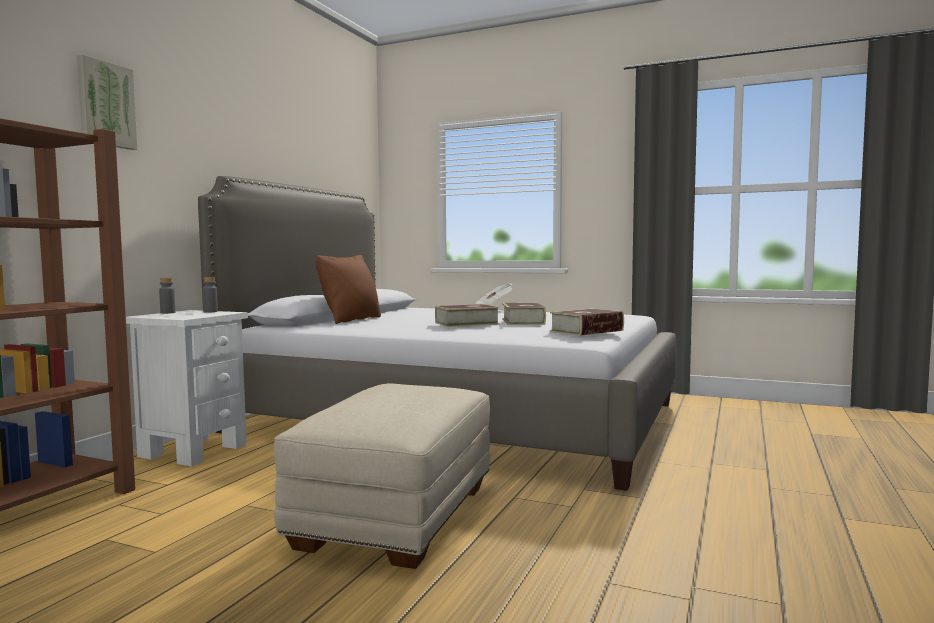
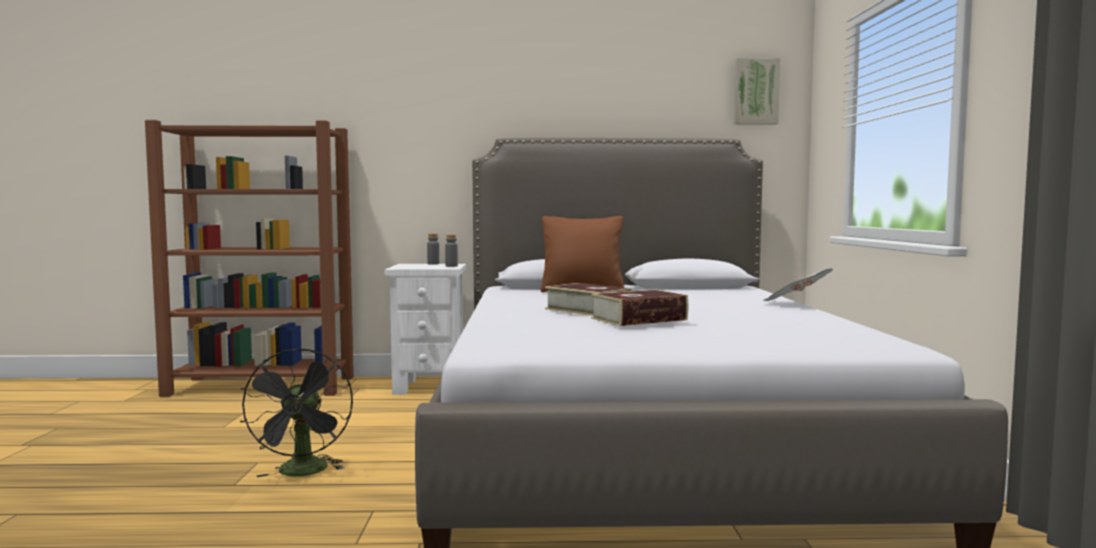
camera: 65 degrees right, 0 degrees up
picture [77,54,138,150] -> picture moved to [734,58,780,124]
beige ottoman [274,383,491,569] -> black fan [240,348,353,477]
book [550,308,624,336] -> none

